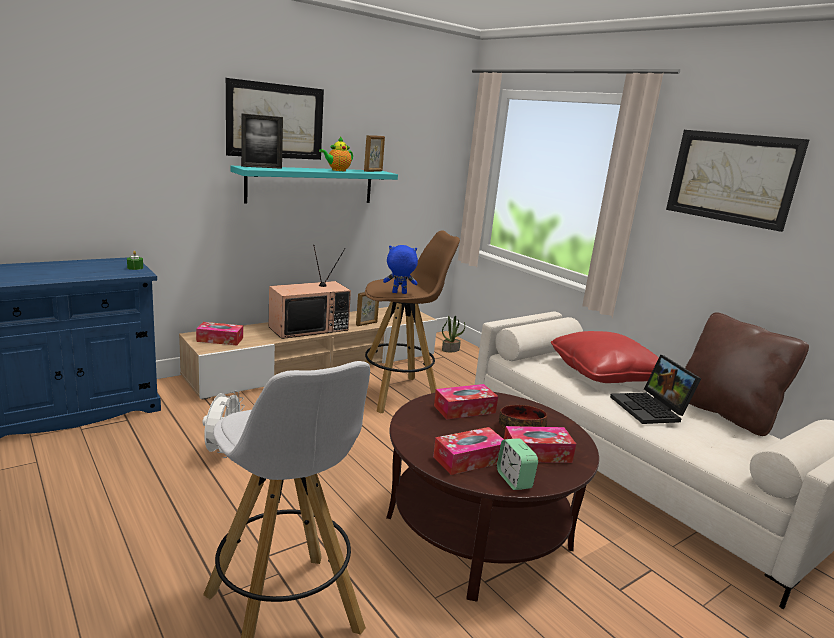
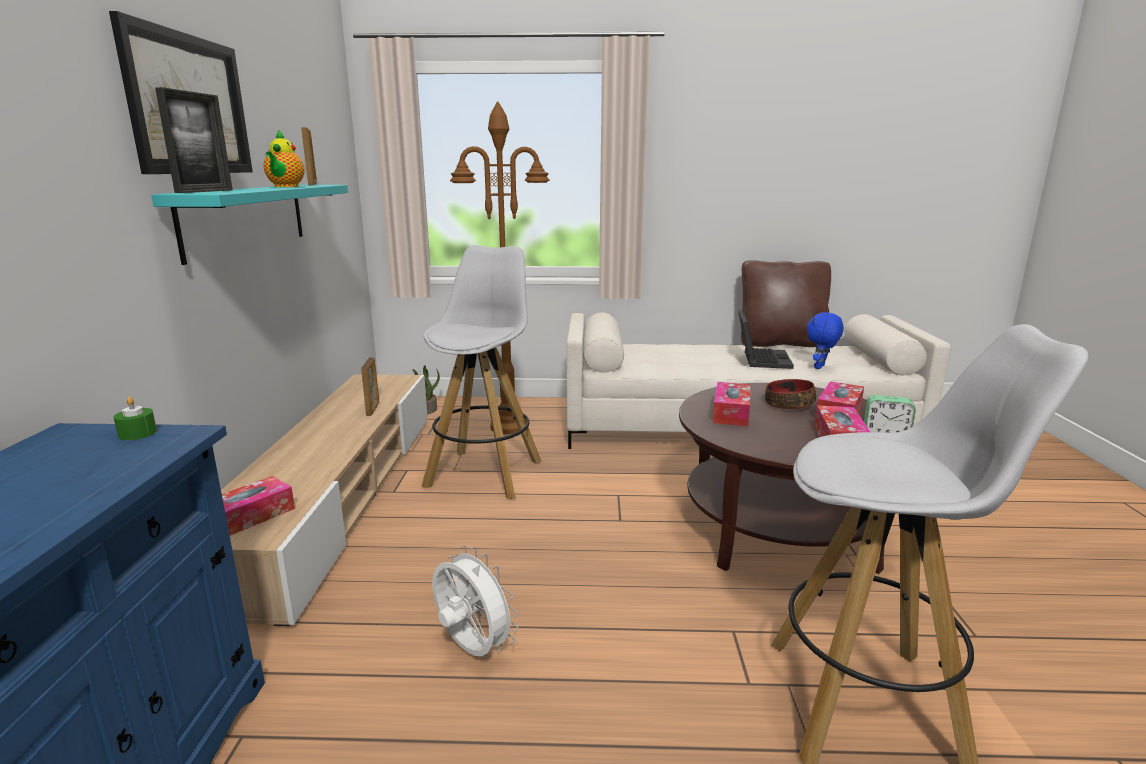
camera: 50 degrees left, 0 degrees up
television [269,245,351,339] -> none
brown stool [365,230,460,413] -> white stool [422,245,541,499]
blue plush toy [383,245,418,294] -> blue plush toy moved to [807,312,844,369]
red pillow [551,331,659,383] -> none
laptop [610,355,701,424] -> laptop turned 105 degrees counterclockwise [738,310,794,369]
picture [666,130,809,232] -> none
none -> brown floor lamp [450,101,550,434]

